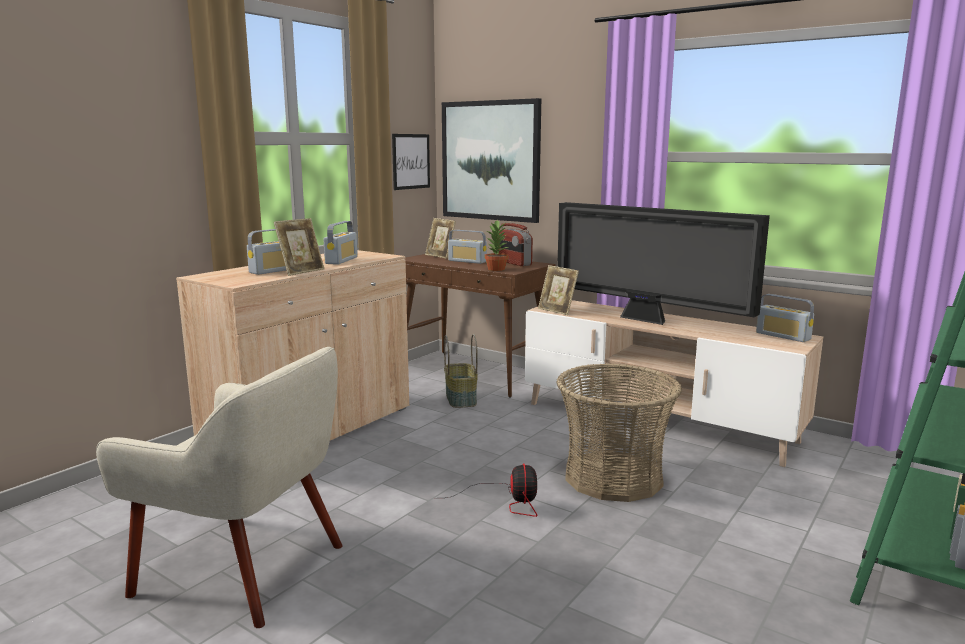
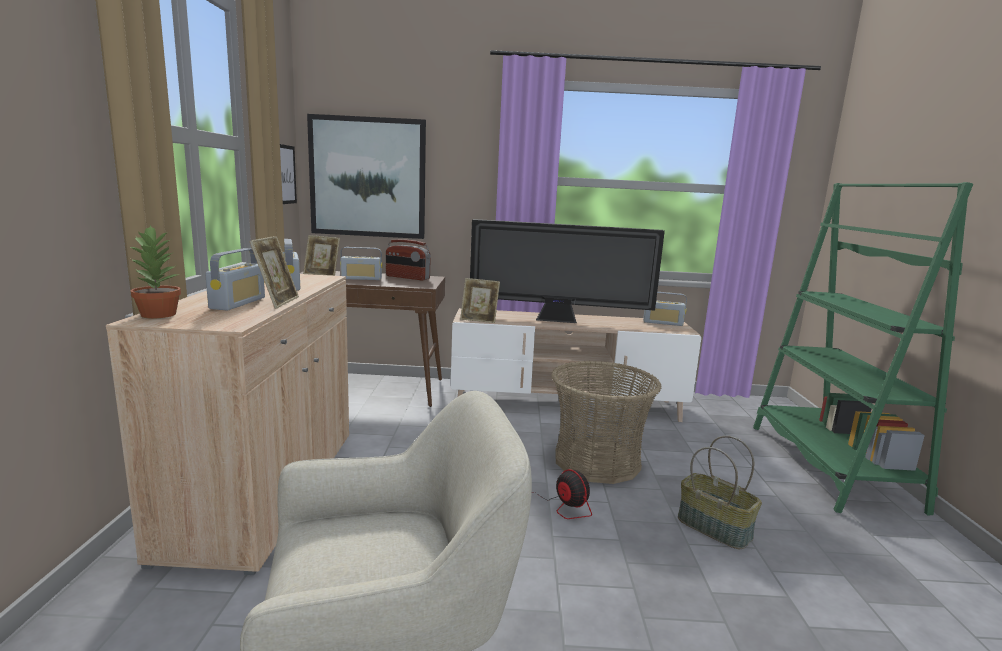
camera: 35 degrees left, 0 degrees up
basket [444,334,478,408] -> basket moved to [678,436,762,549]
potted plant [485,219,508,271] -> potted plant moved to [128,225,181,319]

